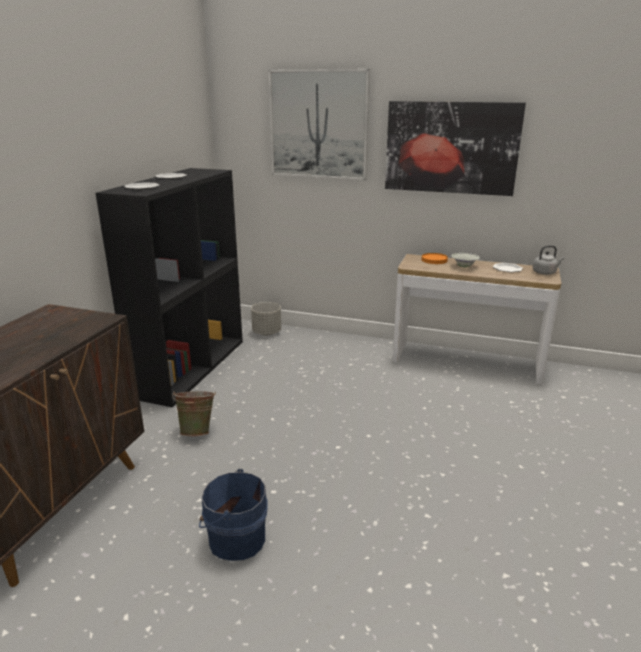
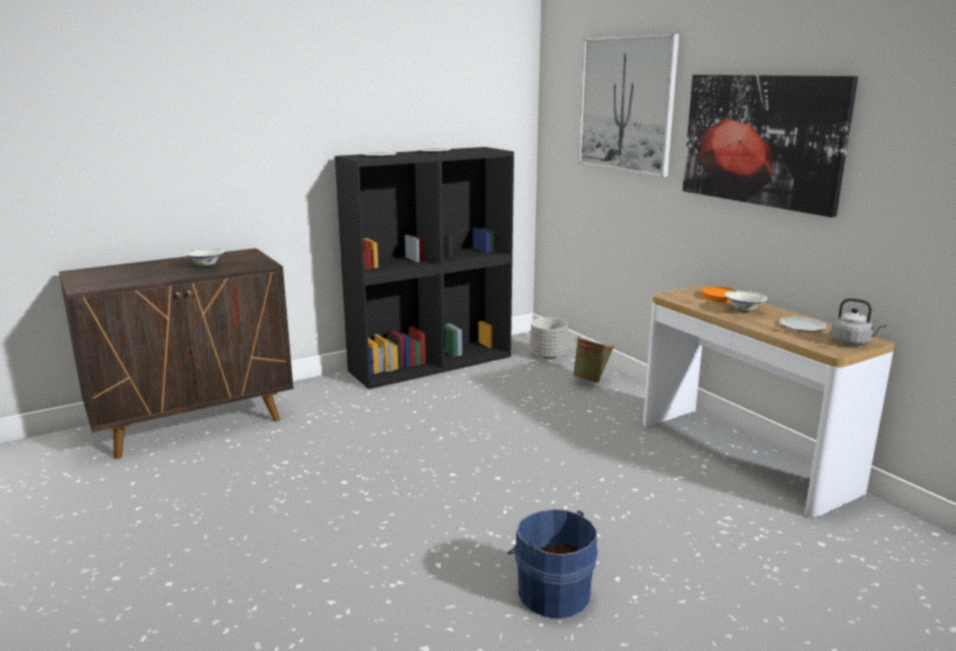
camera: 40 degrees right, 5 degrees down
green bucket [172,391,216,436] -> green bucket moved to [573,336,614,383]
blue bucket [199,469,267,561] -> blue bucket moved to [507,509,598,619]
none -> white bowl [184,248,225,267]

